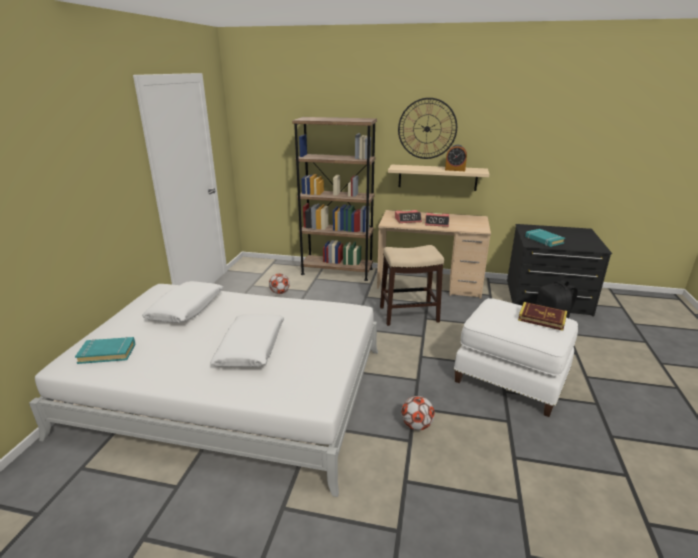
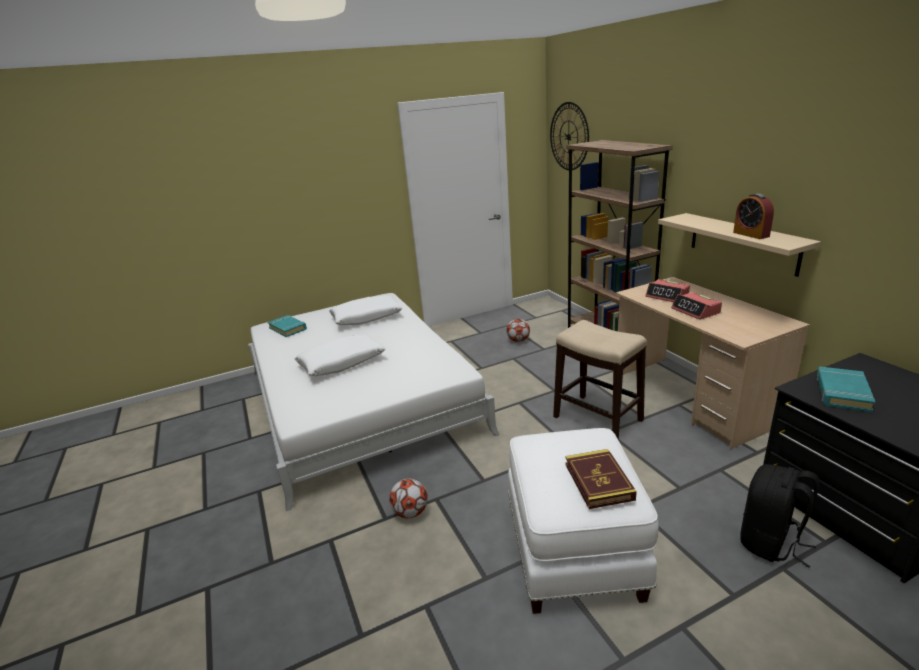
camera: 55 degrees right, 0 degrees up
wall clock [398,98,457,159] -> wall clock moved to [550,102,589,170]

